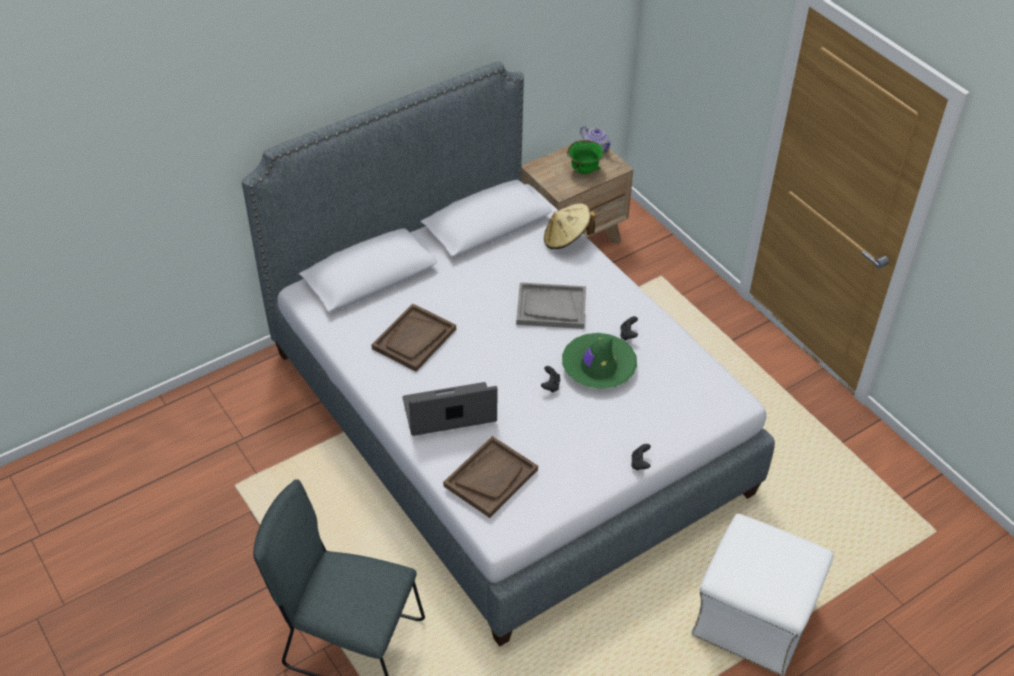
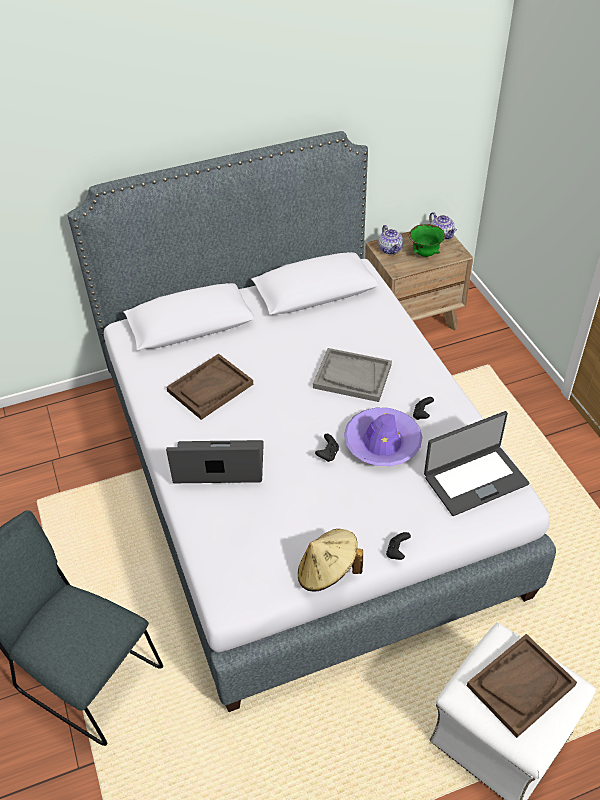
camera: 15 degrees right, 0 degrees up
brown tray [443,436,538,518] -> brown tray moved to [467,634,577,738]
beige hat [544,203,595,249] -> beige hat moved to [298,529,363,592]
green hat [562,333,637,389] -> purple hat [344,408,422,466]
none -> teapot [378,225,403,255]
none -> laptop [424,411,529,516]

